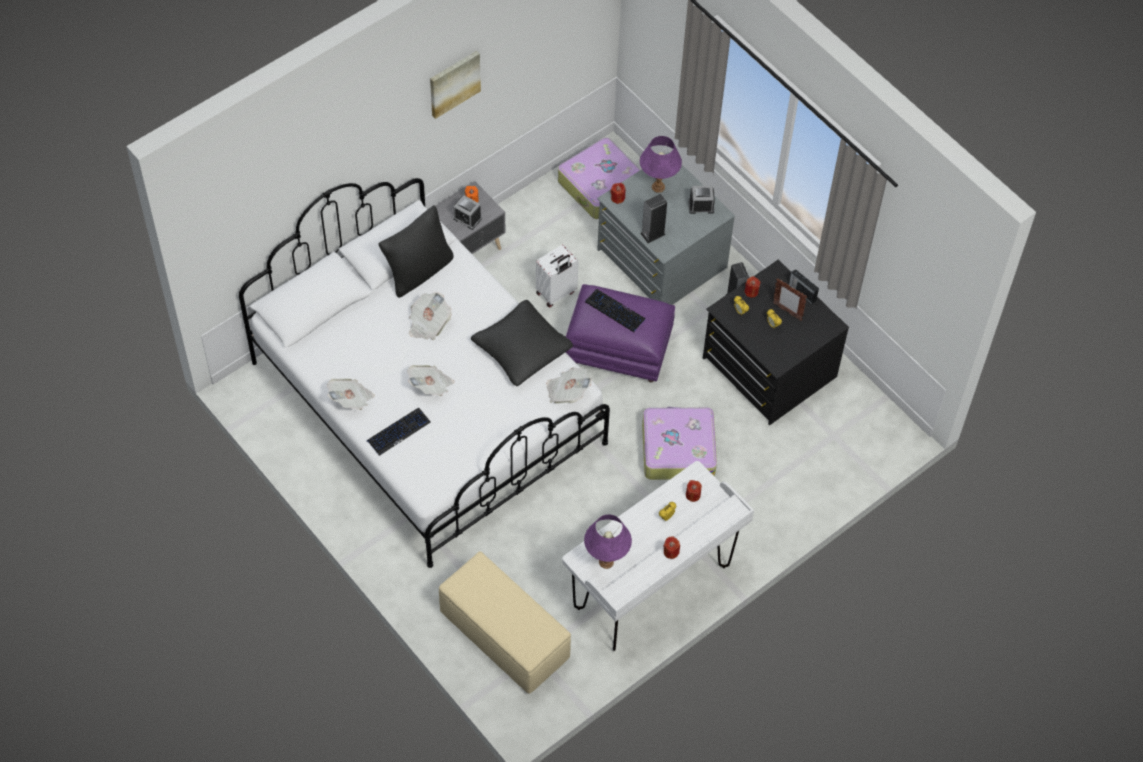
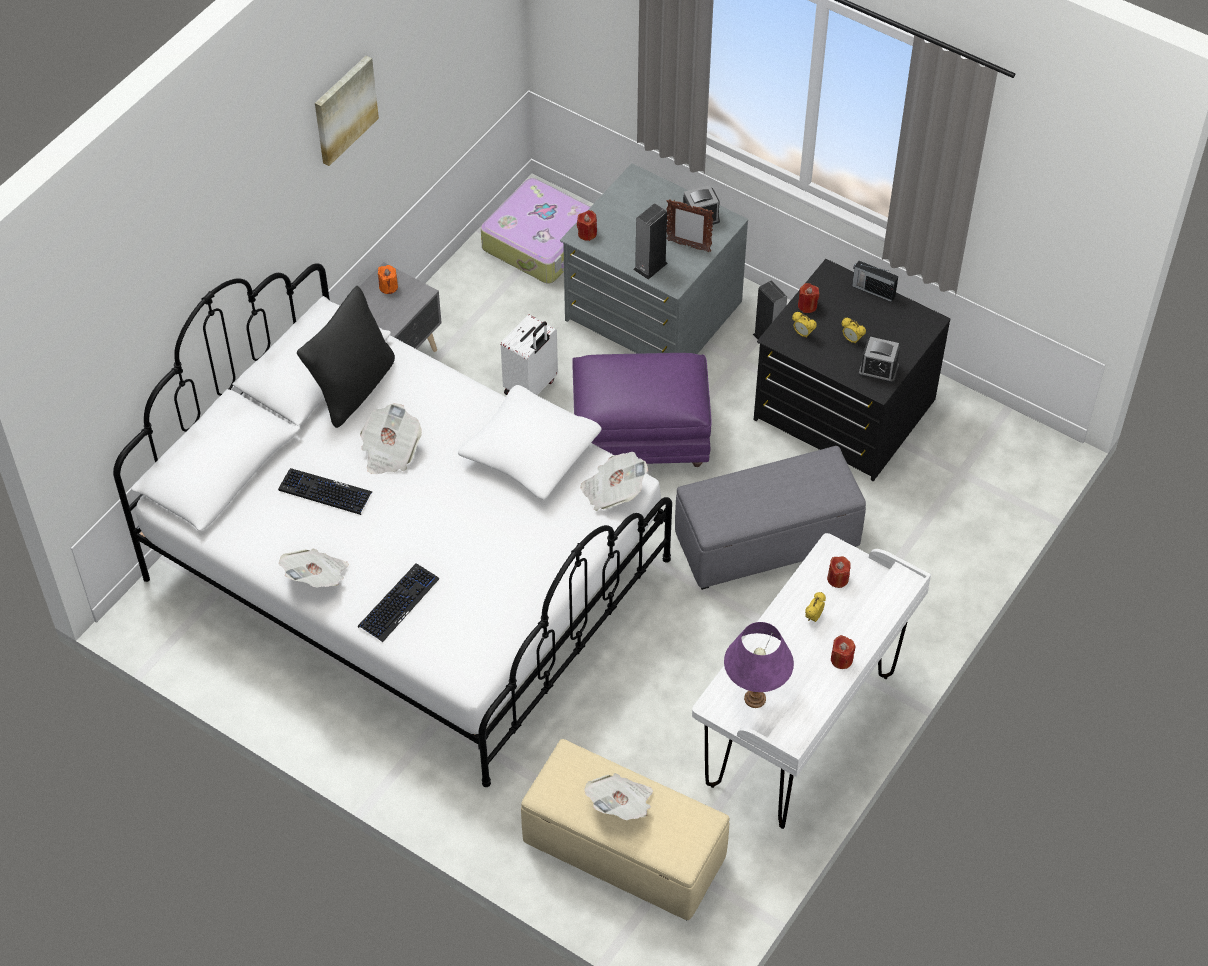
camera: 15 degrees left, 5 degrees down
newspaper [407,365,455,396] -> newspaper moved to [585,773,653,820]
alarm clock [453,195,482,230] -> alarm clock moved to [859,337,900,383]
black pillow [471,300,573,386] -> white pillow [458,385,602,500]
keyboard [585,289,646,333] -> keyboard moved to [278,468,372,515]
purple table lamp [640,136,682,193] -> none
suitcase [642,406,717,480] -> grey ottoman [675,446,866,590]
picture frame [773,279,807,321] -> picture frame moved to [667,199,714,253]

